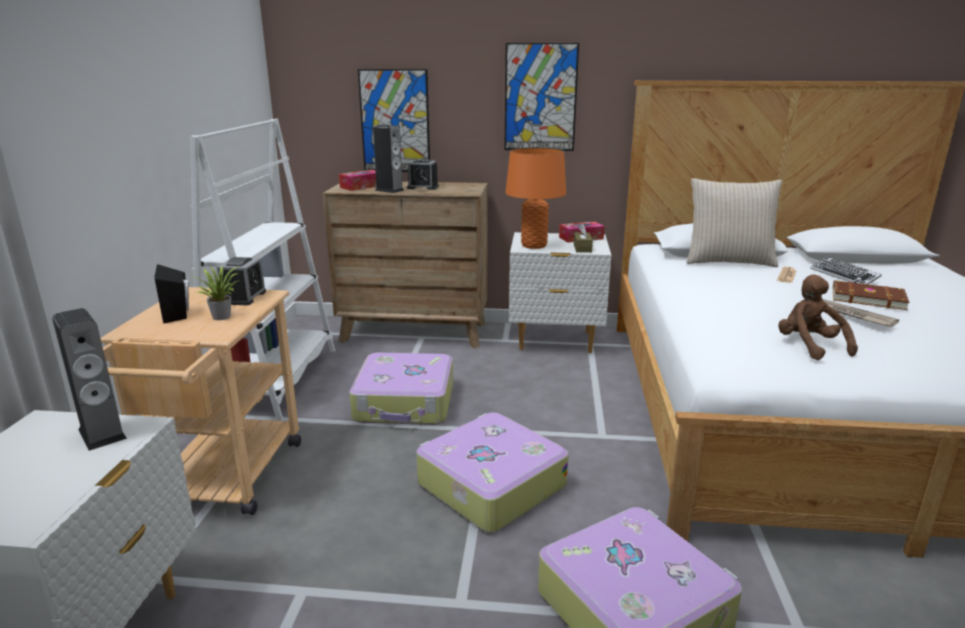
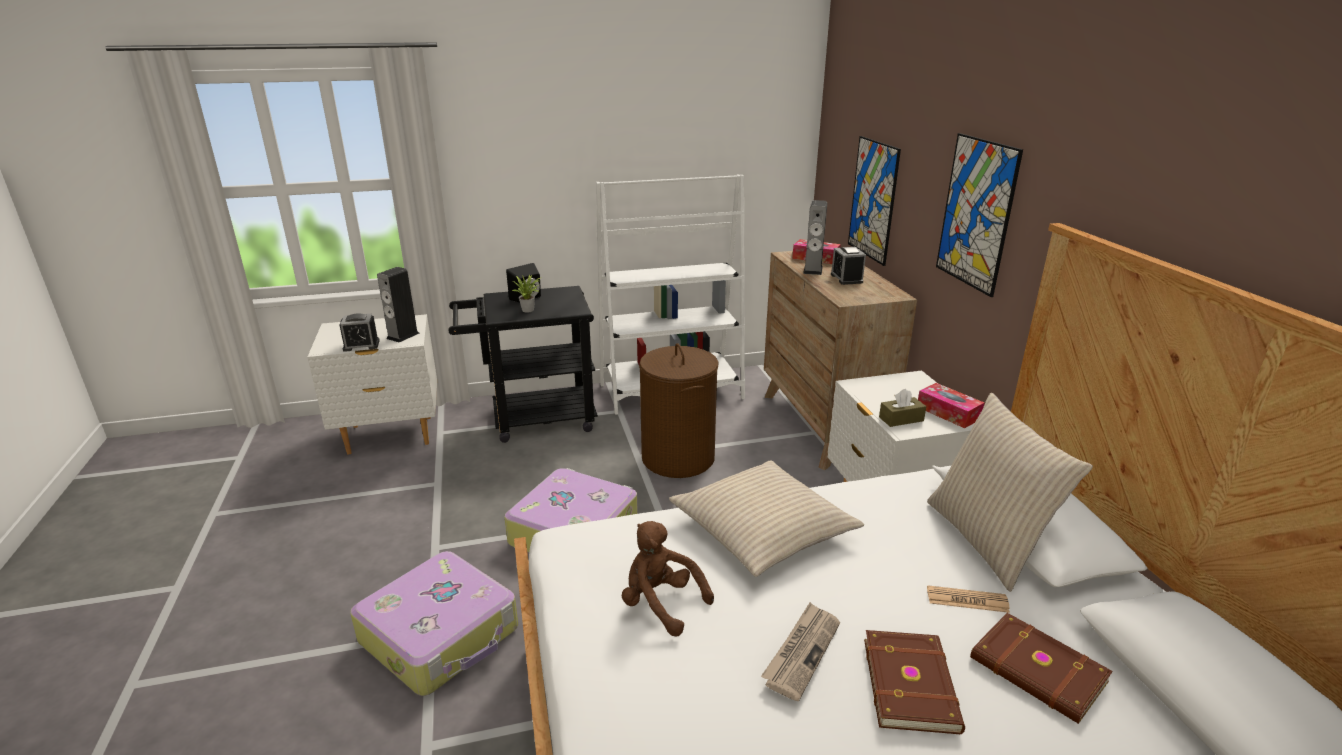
camera: 70 degrees right, 5 degrees up
beige cart [100,287,301,515] -> black cart [448,286,598,443]
alarm clock [217,257,266,305] -> alarm clock moved to [339,313,380,352]
suitcase [349,353,453,425] -> brown laundry basket [639,343,719,478]
orange table lamp [505,147,566,249] -> none
brown plush toy [778,275,858,360] -> brown plush toy turned 105 degrees counterclockwise [622,521,714,637]
keyboard [810,257,882,284] -> brown book [970,613,1113,724]
none -> beige pillow [669,461,864,577]

